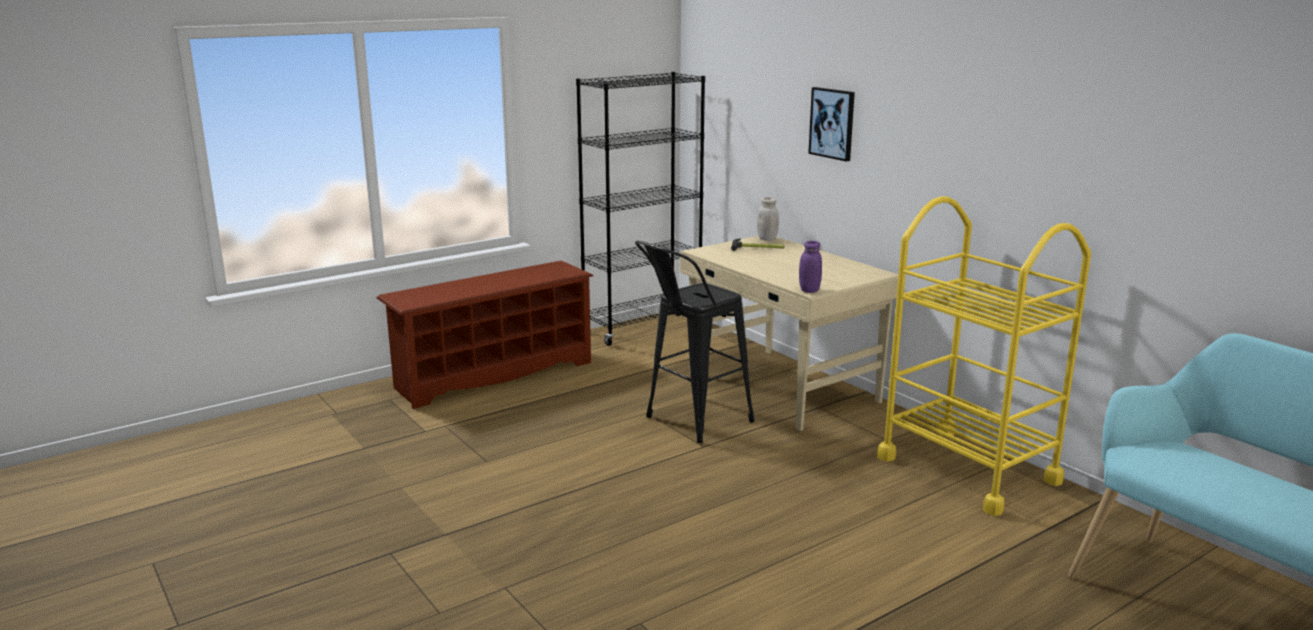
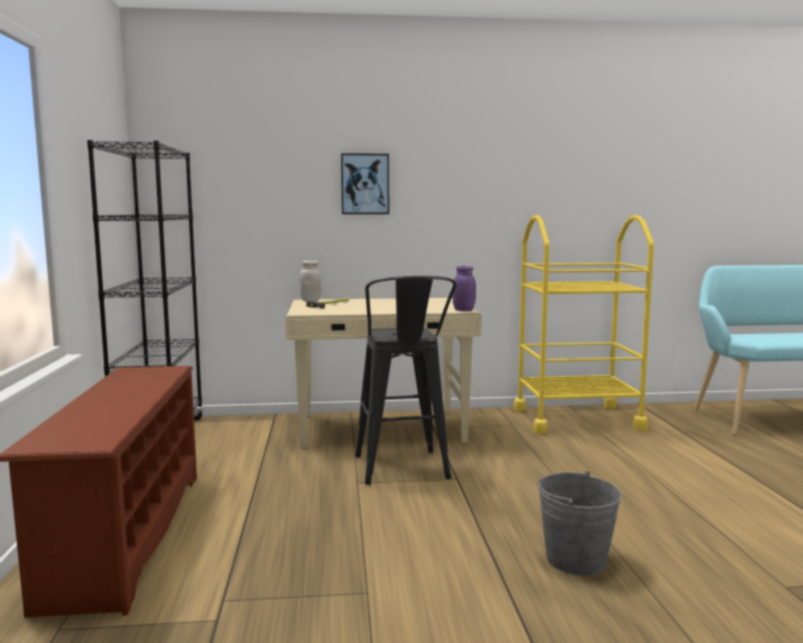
camera: 60 degrees left, 10 degrees down
none -> grey bucket [538,471,622,575]

